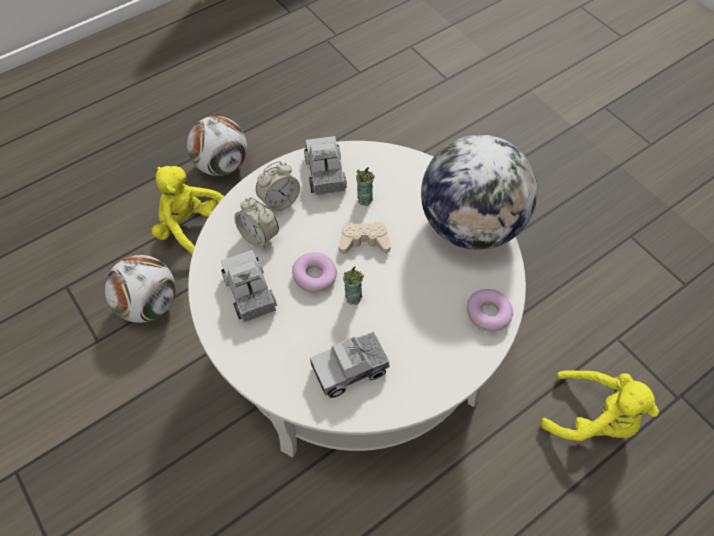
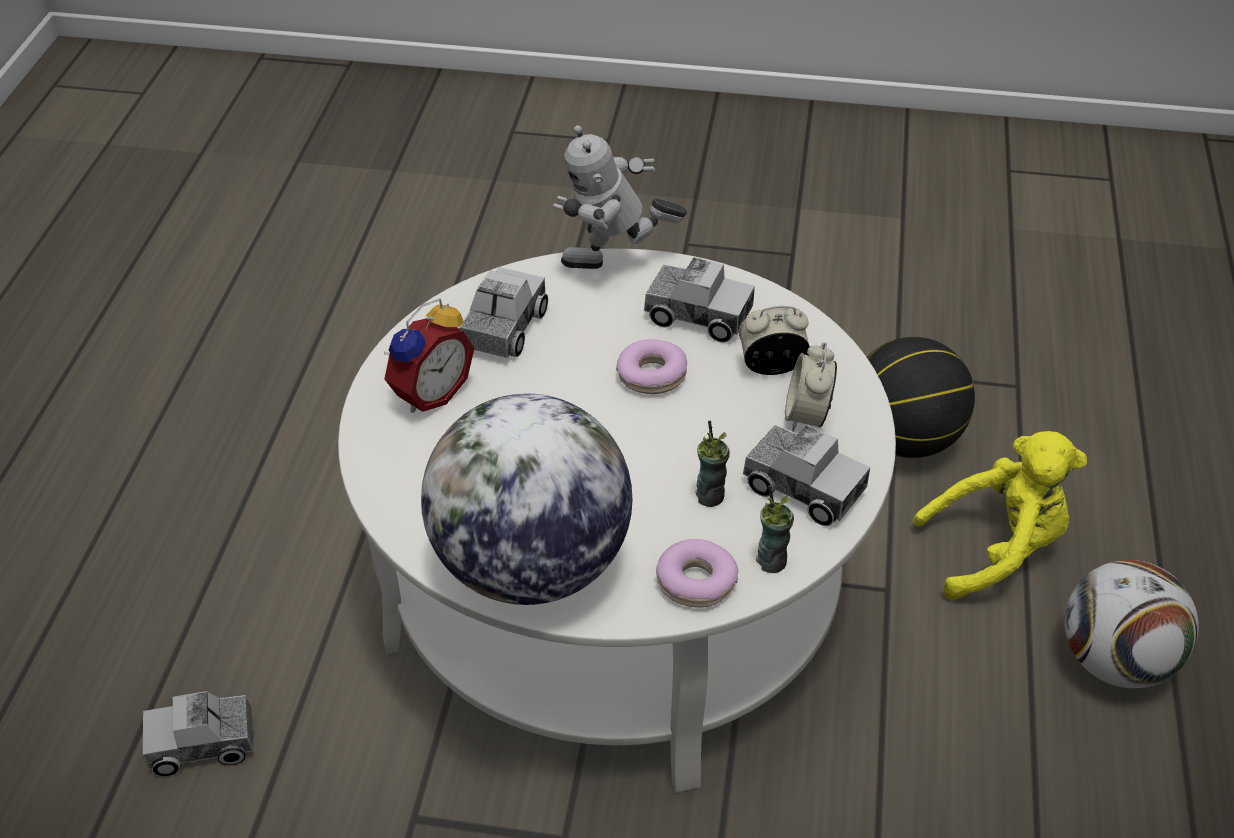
camera: 135 degrees right, 15 degrees down
football [105,255,176,323] -> basketball [867,337,975,458]
beige game controller [339,222,391,254] -> none
cup [343,266,364,305] -> cup moved to [756,486,794,573]
donut [467,289,513,332] -> donut moved to [656,539,739,608]
yellow plush toy [540,370,659,441] -> toy truck [143,691,254,777]
none -> alarm clock [384,298,474,413]
none -> toy robot [553,125,687,269]

